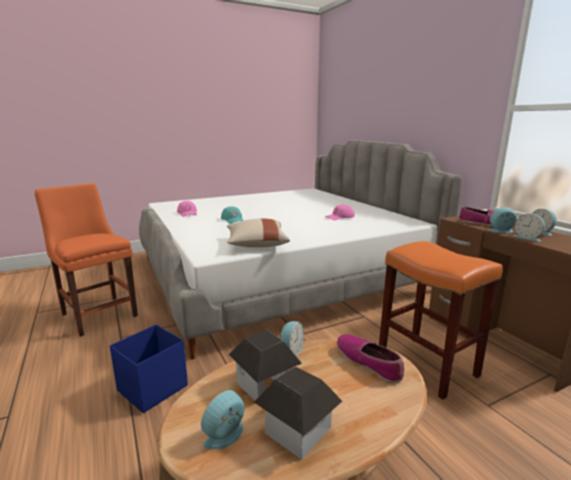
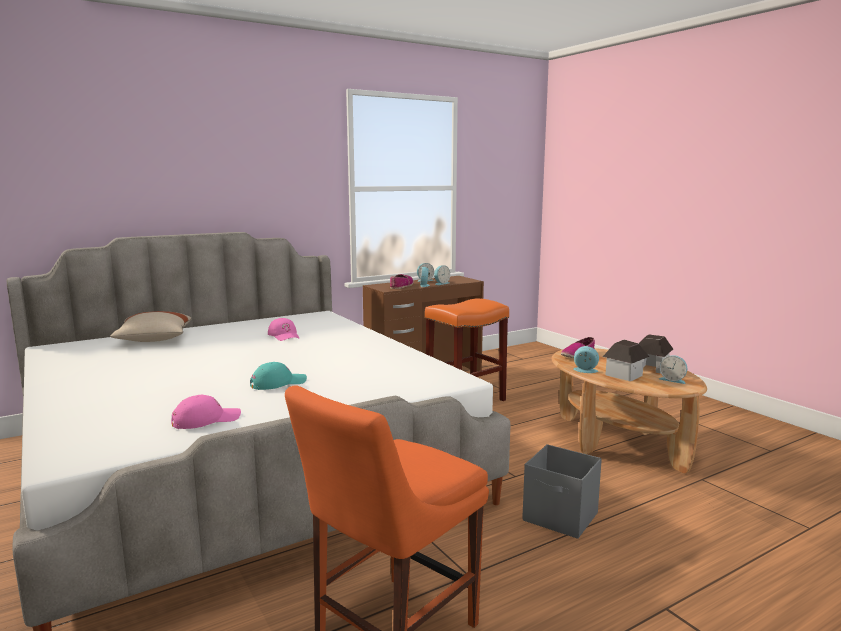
camera: 95 degrees left, 5 degrees down
blue storage box [110,324,188,413] -> grey storage box [522,444,602,539]
beige pillow [227,219,290,247] -> beige pillow moved to [110,311,192,342]

